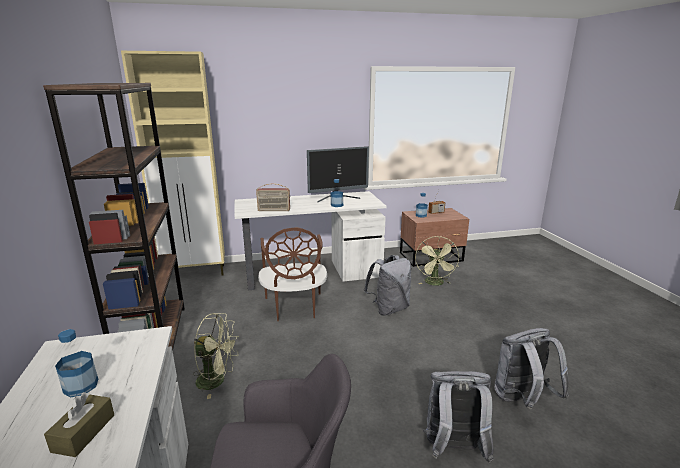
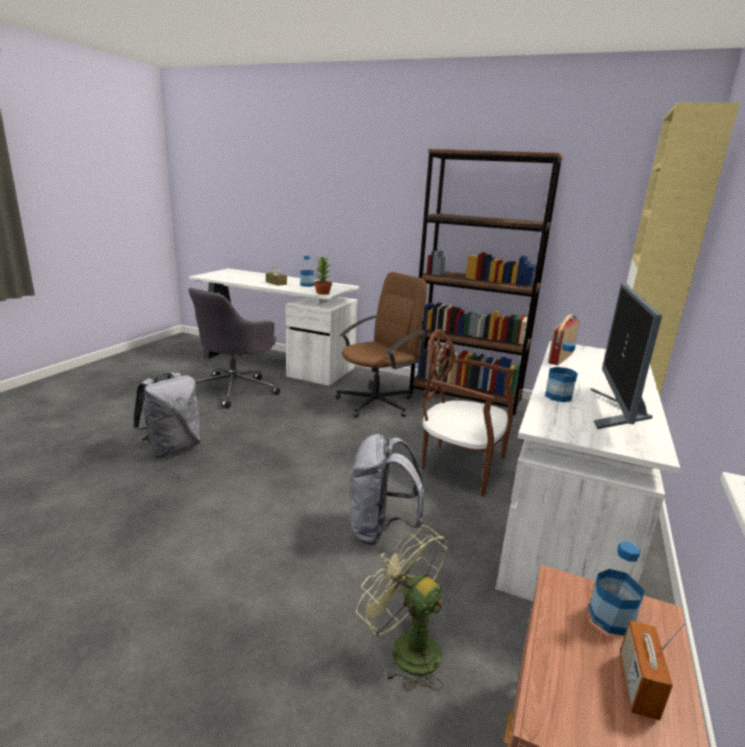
camera: 125 degrees right, 0 degrees up
green fan [193,313,239,399] -> brown office chair [335,272,428,418]
grey backpack [494,328,569,409] -> none
none -> potted plant [314,257,332,295]

